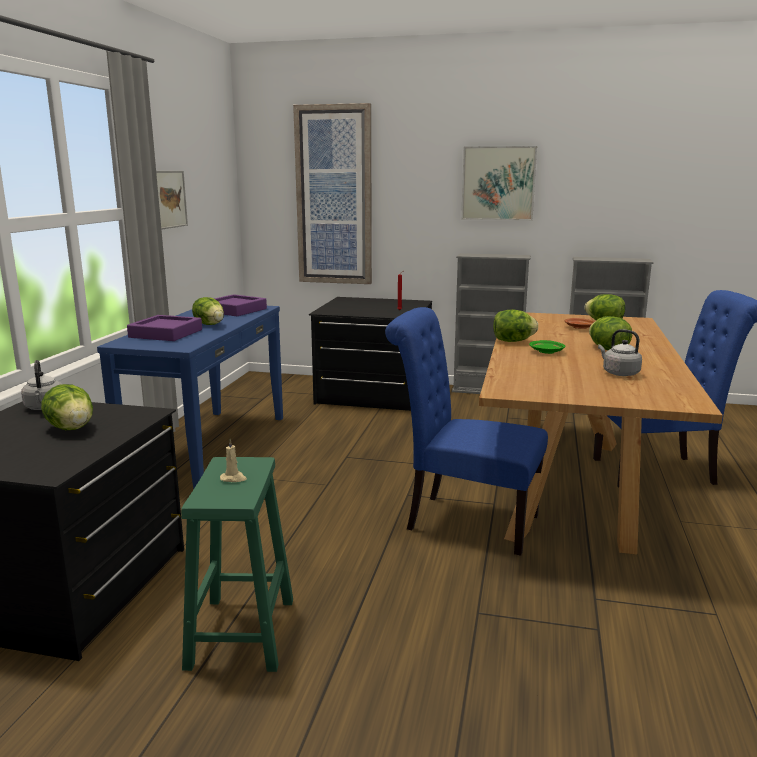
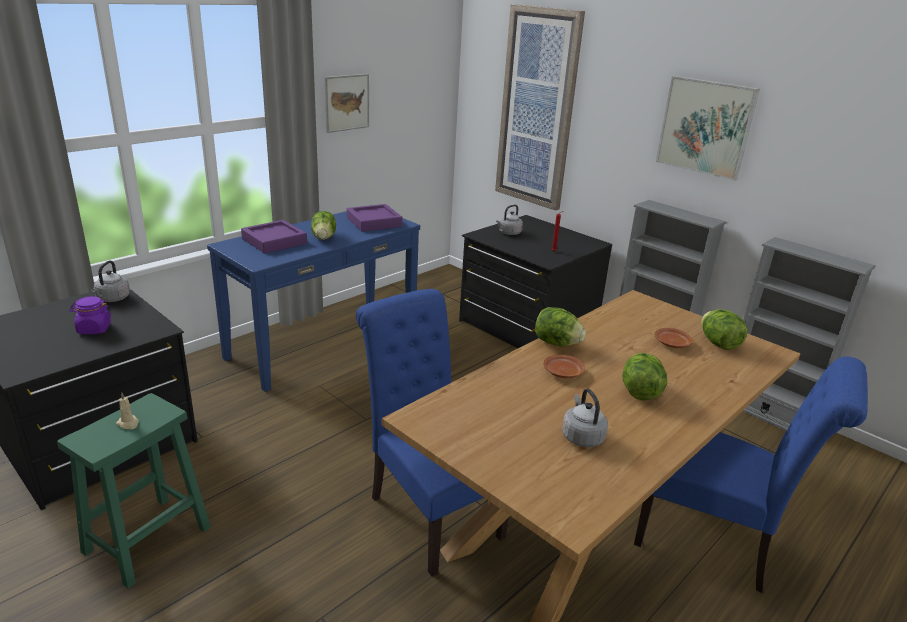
camera: 30 degrees right, 10 degrees up
lettuce [41,384,93,430] -> purple jar [69,296,112,334]
green plate [529,340,565,354] -> brown plate [543,355,585,378]
none -> grey kettle [496,204,523,235]

